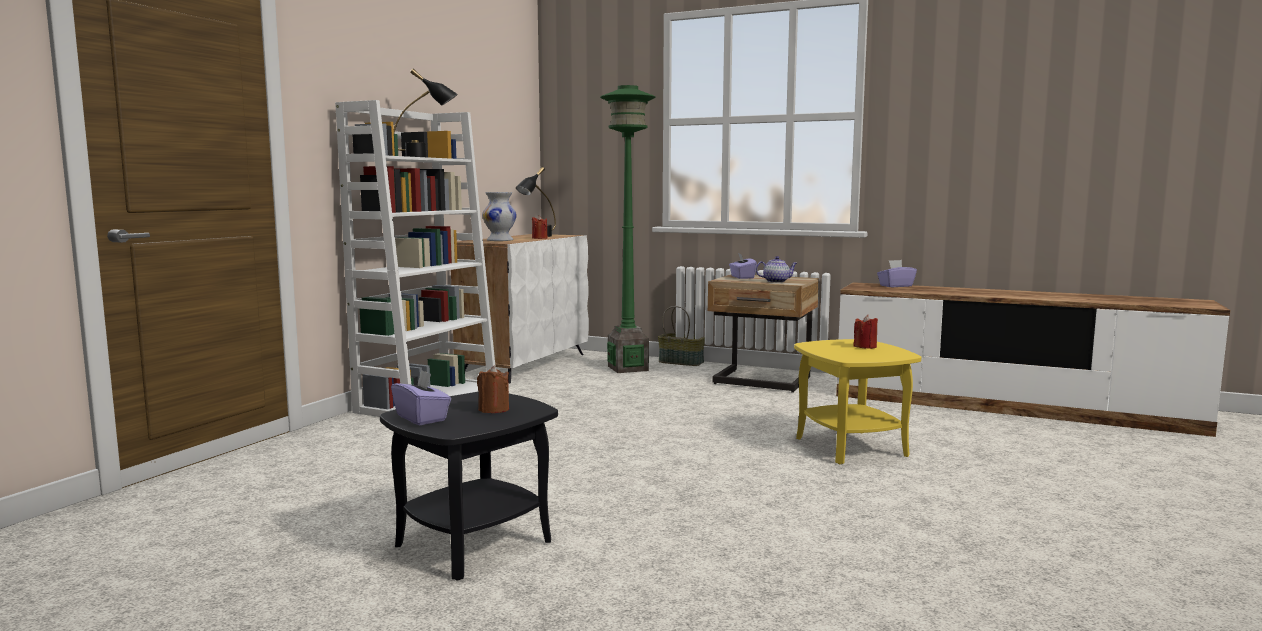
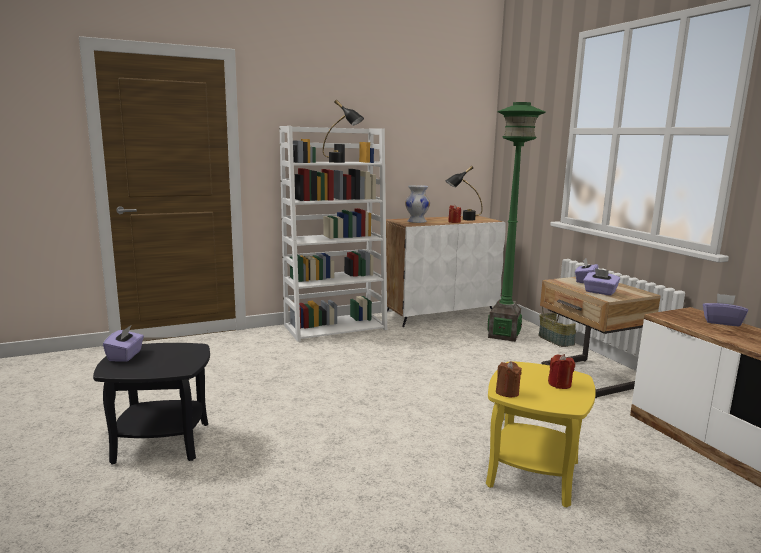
camera: 40 degrees right, 5 degrees up
brown candle [477,365,509,413] -> brown candle moved to [496,361,522,397]
teapot [756,256,797,283] -> purple tissue box [583,268,620,296]

